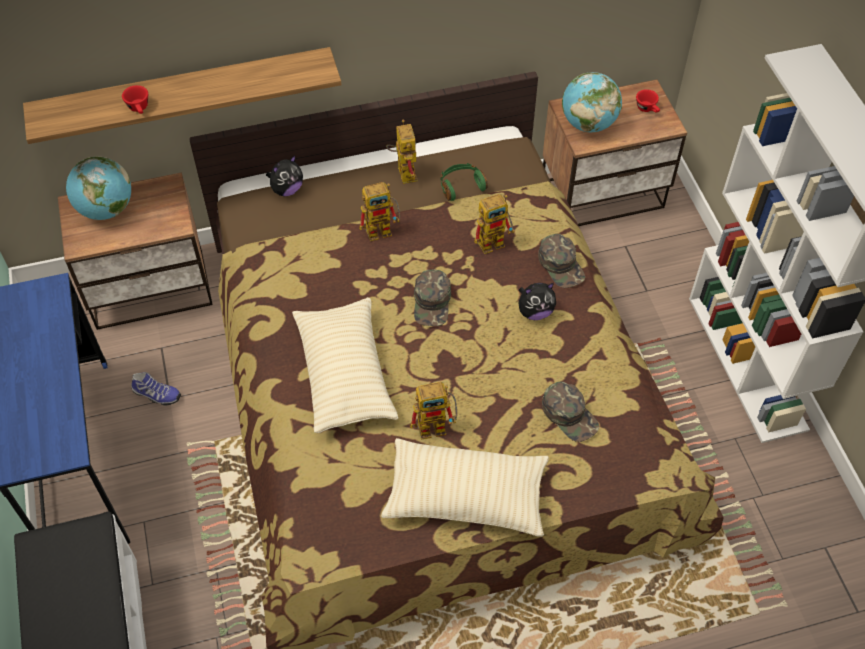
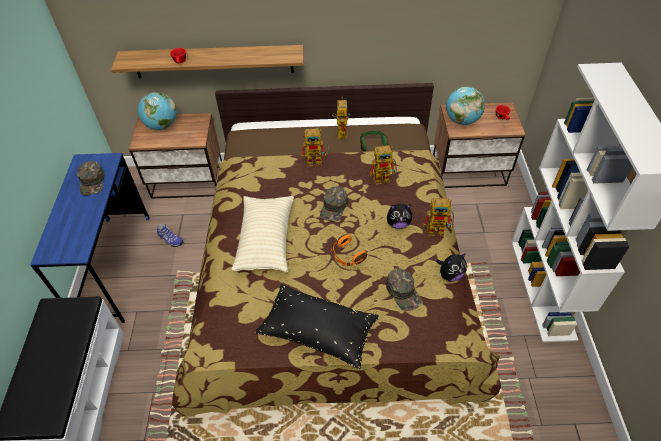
camera: 15 degrees right, 5 degrees down
plush toy [266,155,303,196] -> plush toy moved to [436,253,467,281]
beige pillow [381,438,549,537] -> black pillow [256,284,379,369]
toy robot [410,382,457,440] -> toy robot moved to [423,198,454,236]
green cap [538,234,585,288] -> green cap moved to [77,161,104,195]
none -> orange headphones [331,234,367,266]

